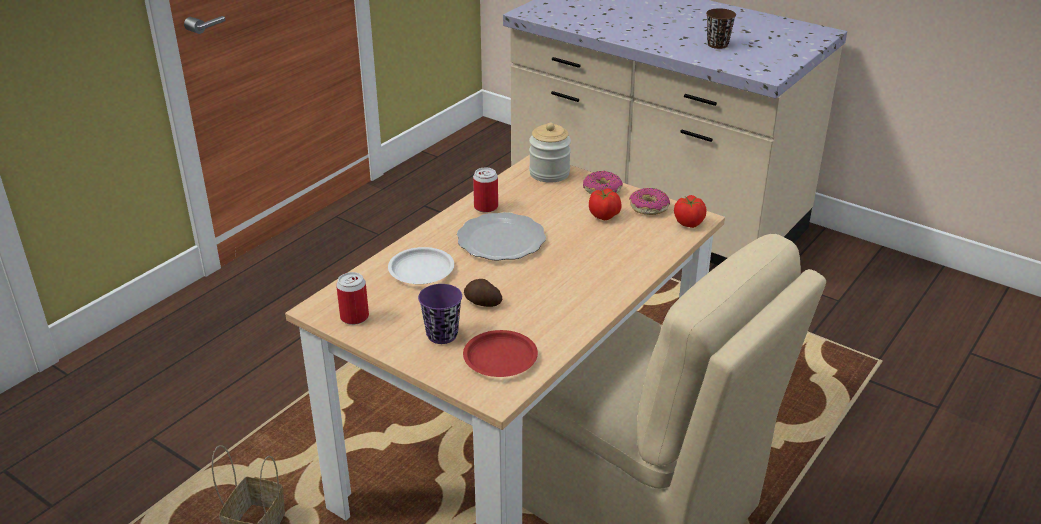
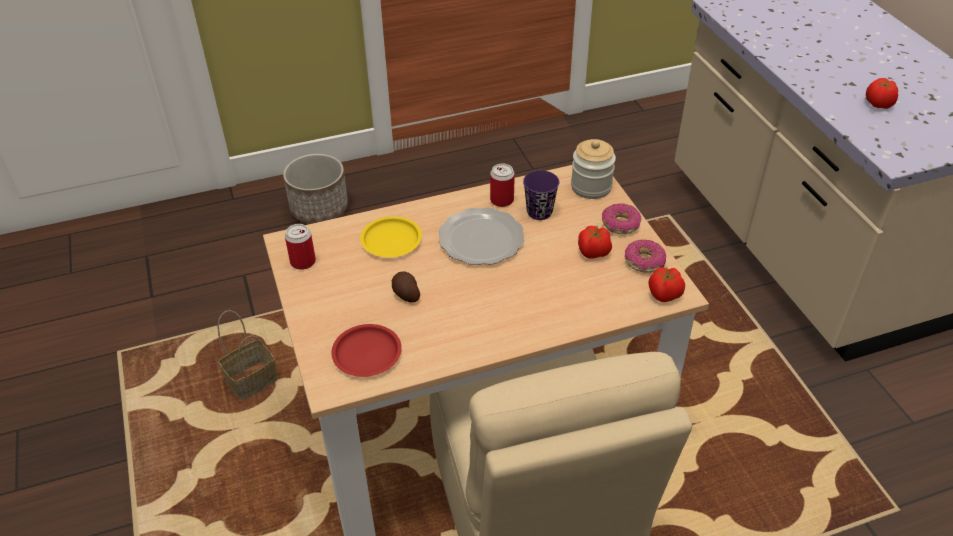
camera: 35 degrees right, 10 degrees up
white plate [388,247,454,284] -> yellow plate [360,216,422,257]
purple cup [418,284,462,344] -> purple cup moved to [523,170,559,220]
brown cup [706,8,736,49] -> tomato [866,78,898,109]
none -> planter [283,154,348,224]

